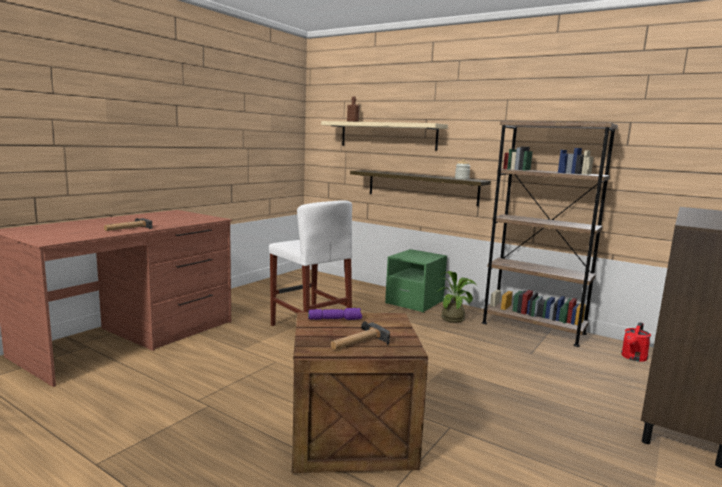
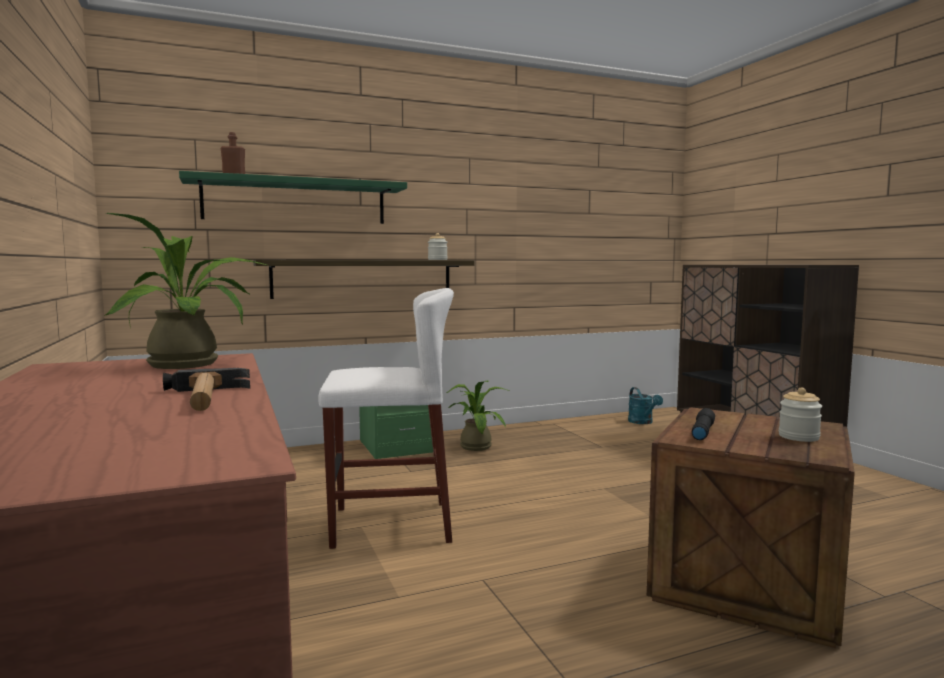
camera: 55 degrees left, 5 degrees down
purple flashlight [308,308,362,320] -> black flashlight [692,408,715,440]
beige shelf [321,121,448,151] -> green shelf [179,171,407,224]
hammer [331,321,390,350] -> jar [779,387,822,442]
brown bookcase [482,121,618,347] -> none
red watering can [621,322,651,362] -> turquoise watering can [628,387,663,424]
none -> potted plant [104,213,267,369]

